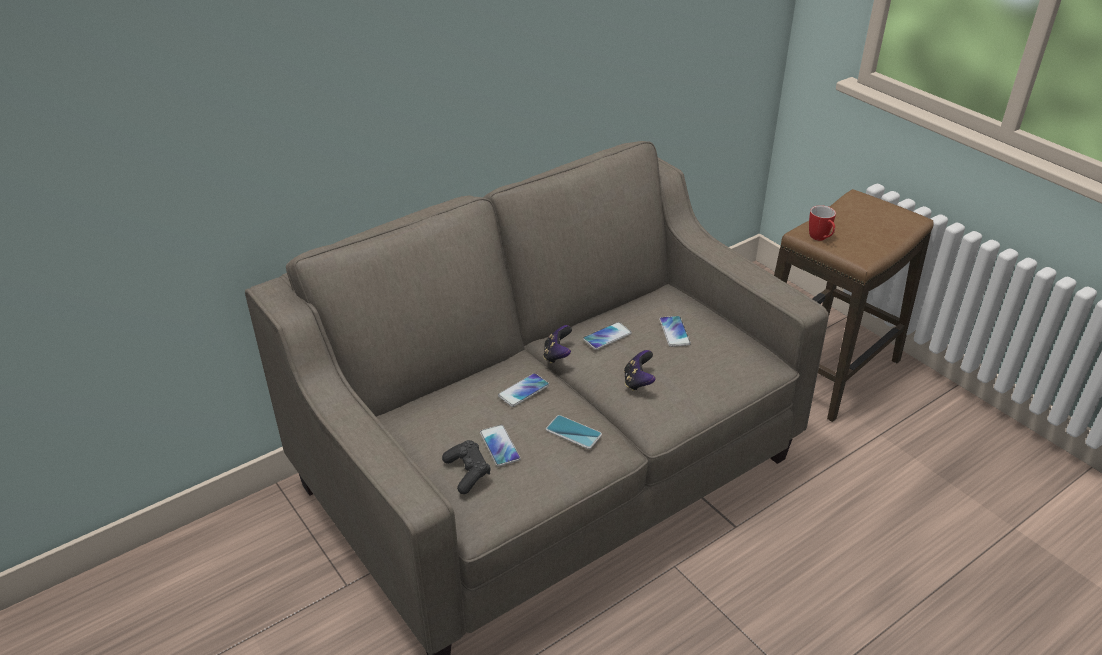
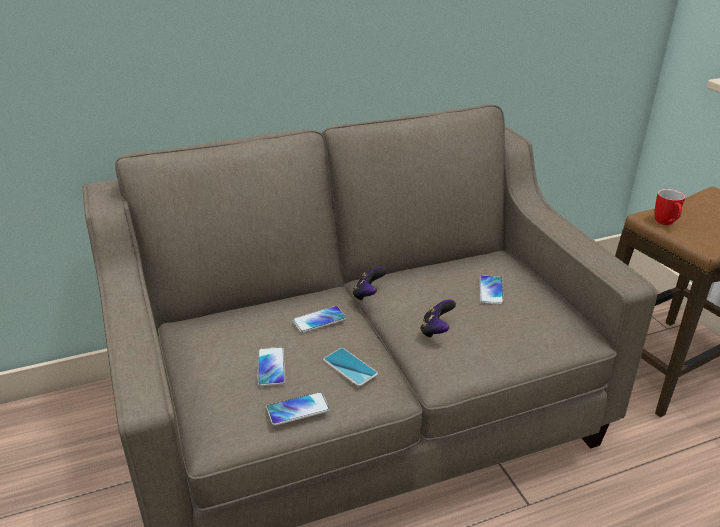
camera: 15 degrees right, 5 degrees down
black game controller [442,440,491,494] -> none
phone [583,322,632,350] -> phone moved to [266,392,330,426]

